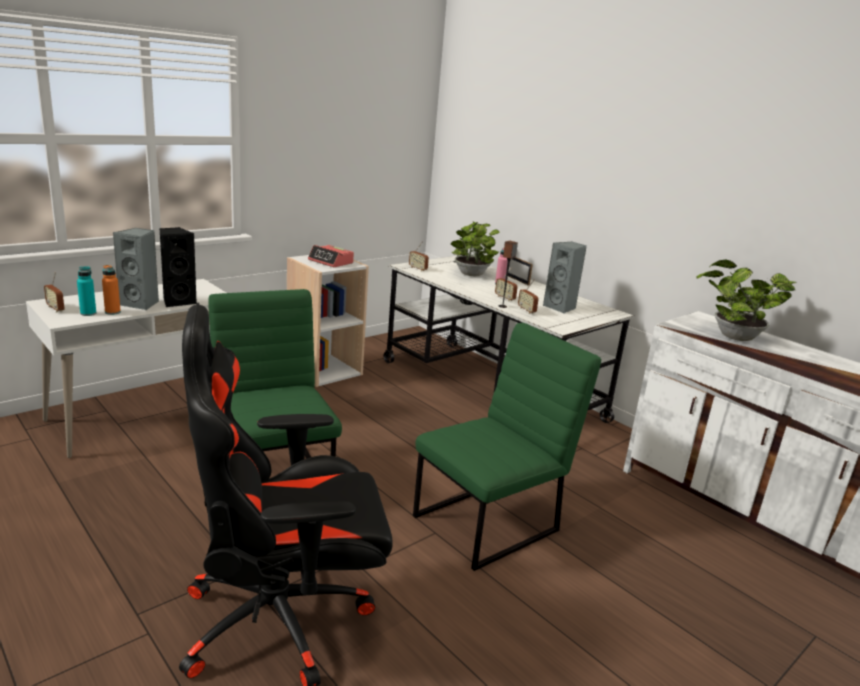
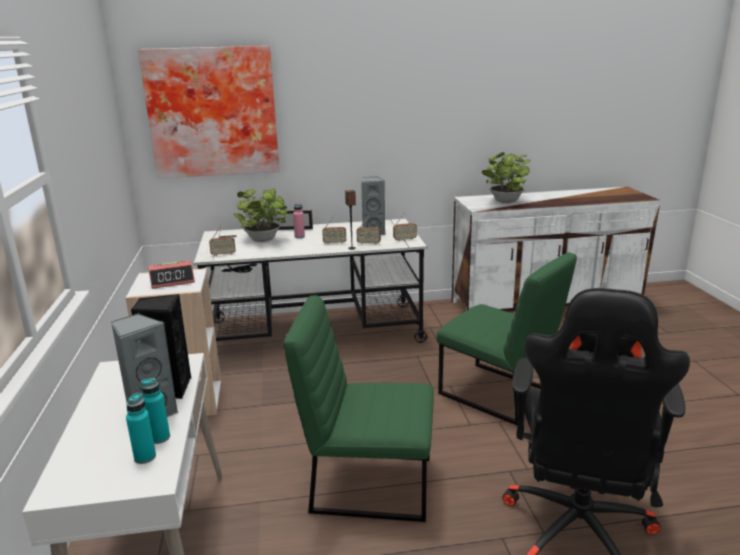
camera: 55 degrees left, 0 degrees up
radio [44,271,65,313] -> radio moved to [393,212,417,241]
orange bottle [102,265,121,315] -> turquoise bottle [141,378,170,444]
green chair [413,323,601,571] -> green chair turned 135 degrees clockwise [437,252,577,426]
none -> picture [138,46,279,178]

